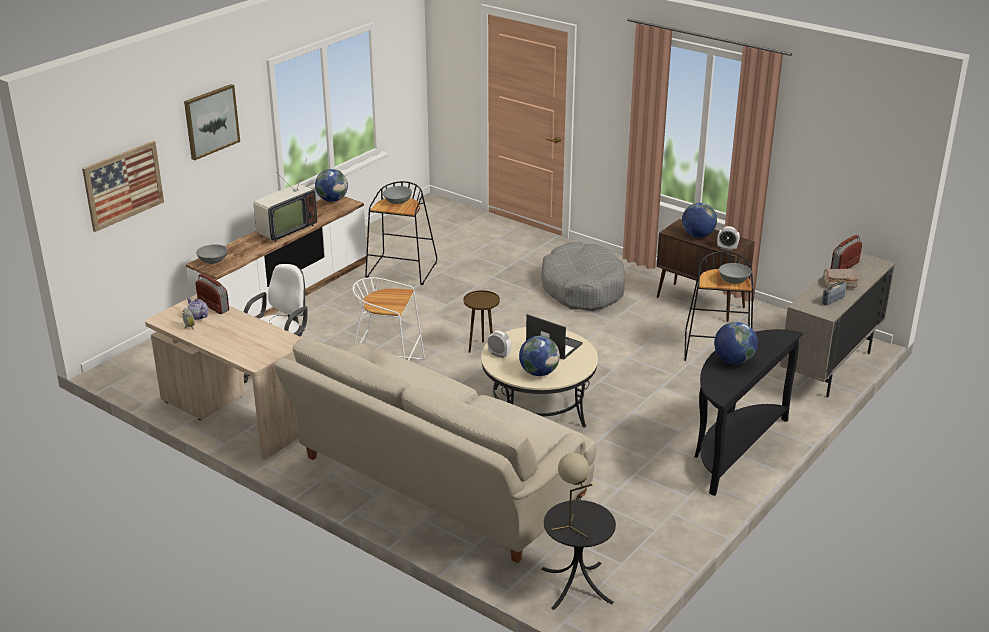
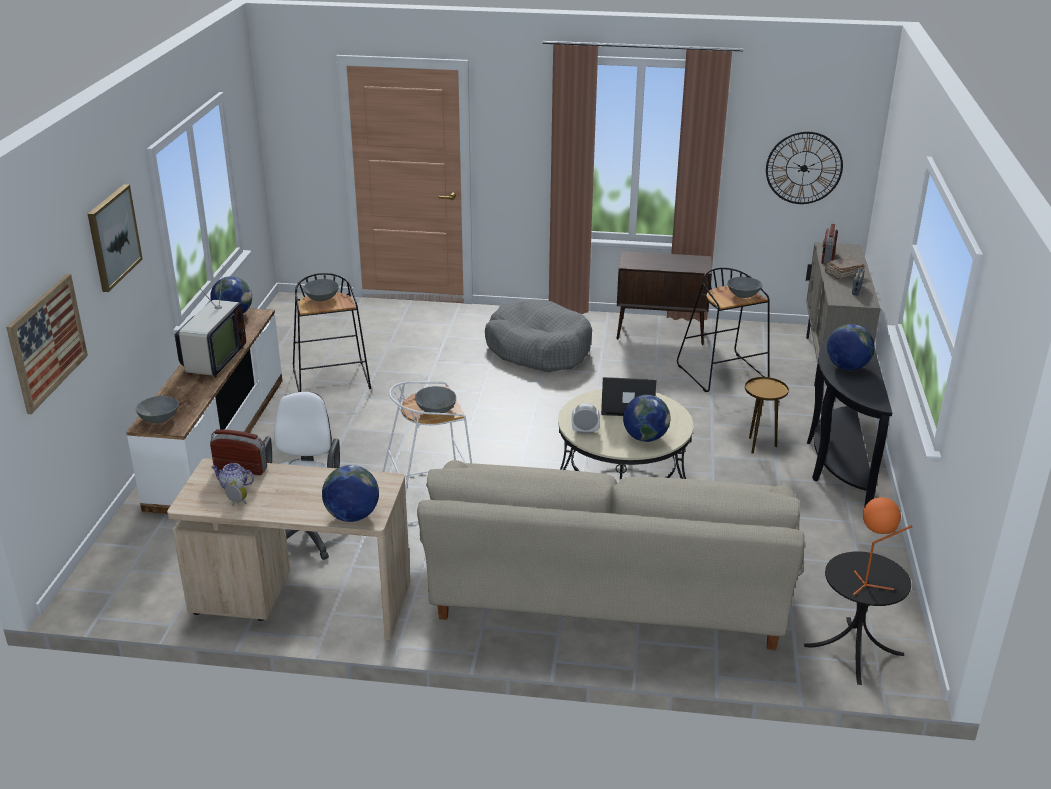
camera: 30 degrees left, 0 degrees up
brown side table [463,290,500,353] -> brown side table moved to [745,377,789,454]
beige table lamp [551,453,593,538] -> orange table lamp [853,497,913,596]
globe [682,203,717,238] -> globe moved to [322,465,379,522]
alarm clock [717,226,740,251] -> none
none -> grey bowl [415,386,456,415]
none -> wall clock [766,132,843,204]

